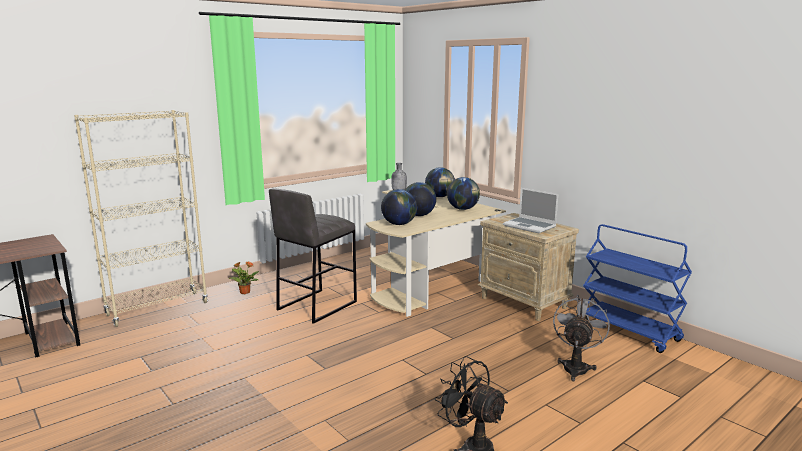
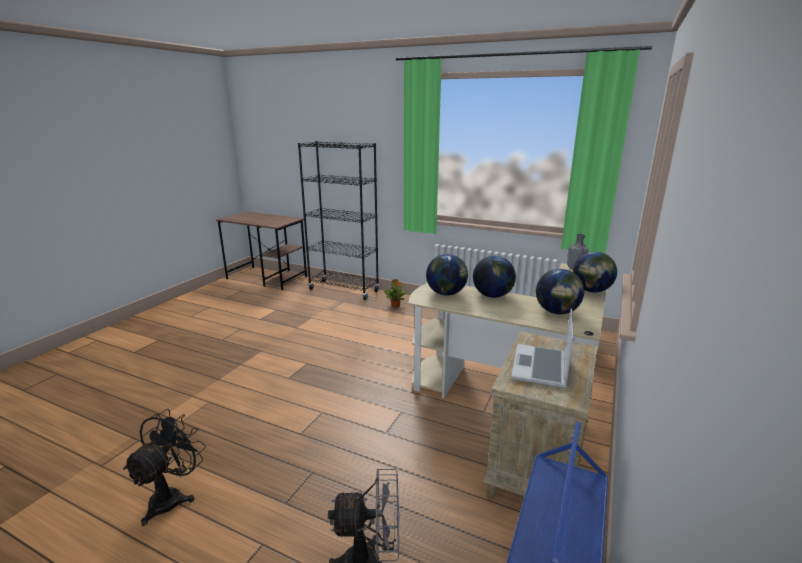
camera: 65 degrees right, 5 degrees up
beige bookcase [74,110,208,327] -> black bookcase [298,141,379,300]
grey stool [269,188,357,324] -> none

